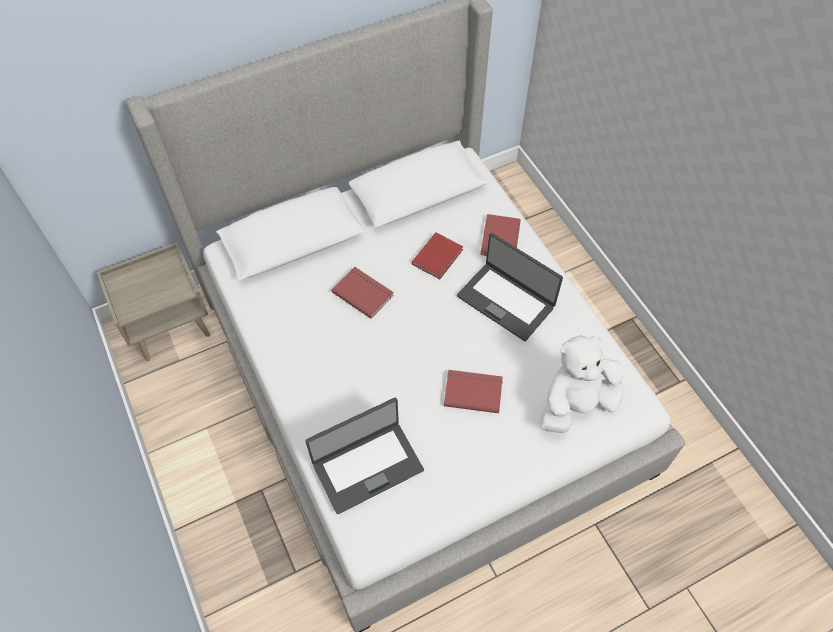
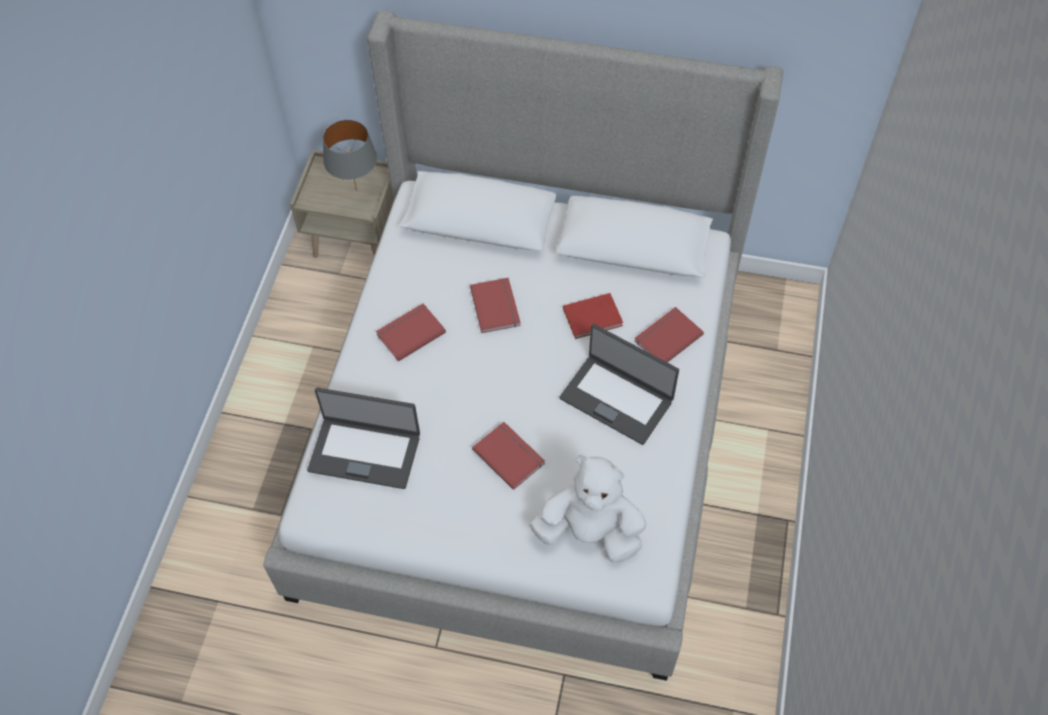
camera: 40 degrees right, 0 degrees up
laptop [457,233,563,341] -> laptop turned 45 degrees counterclockwise [559,324,679,445]
none -> grey table lamp [323,120,377,191]
none -> red book [376,303,446,362]

